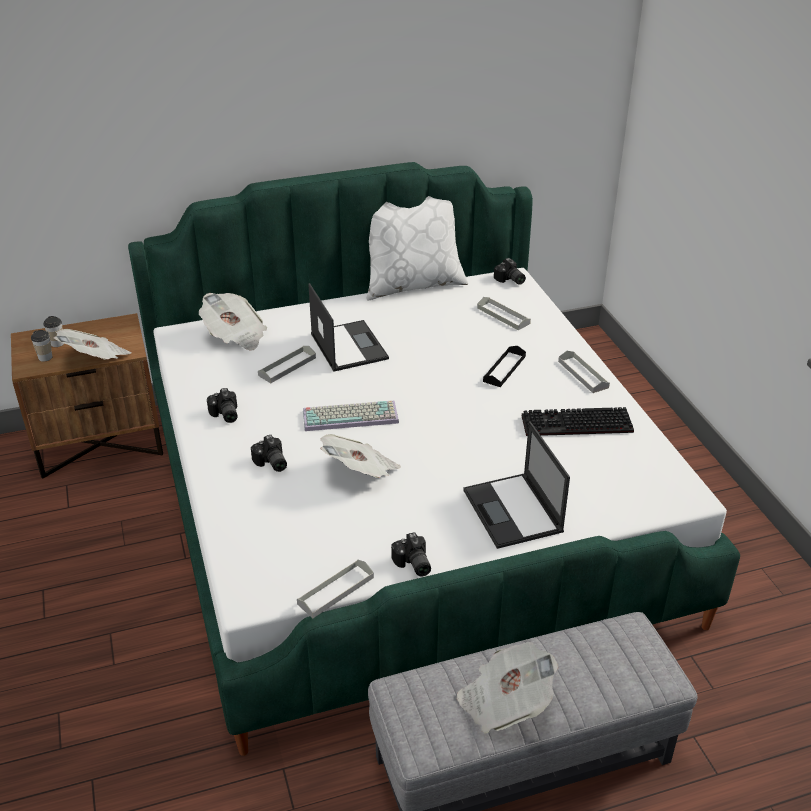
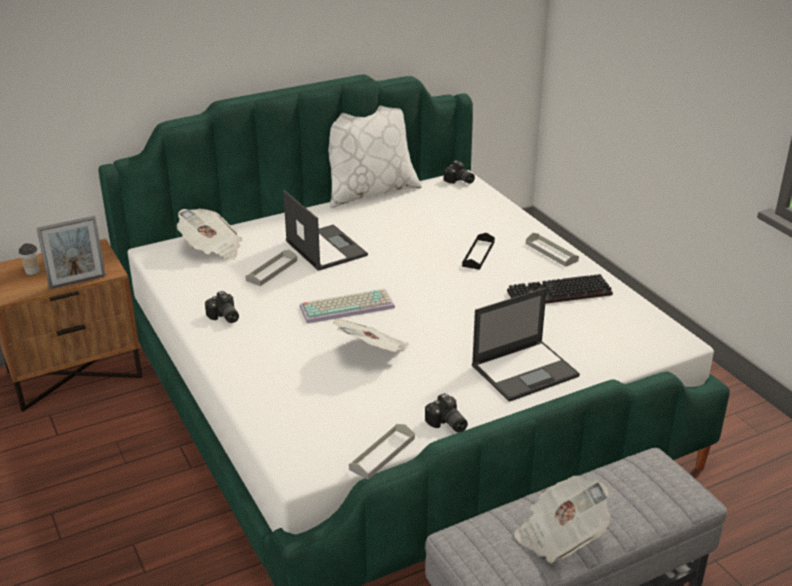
camera: 10 degrees left, 5 degrees down
cup [31,330,52,362] -> none
newspaper [53,329,132,360] -> picture frame [37,216,106,289]
camera [251,435,287,472] -> none
laptop [463,421,570,549] -> laptop turned 90 degrees counterclockwise [472,288,580,402]
grey tray [477,297,531,330] -> none

